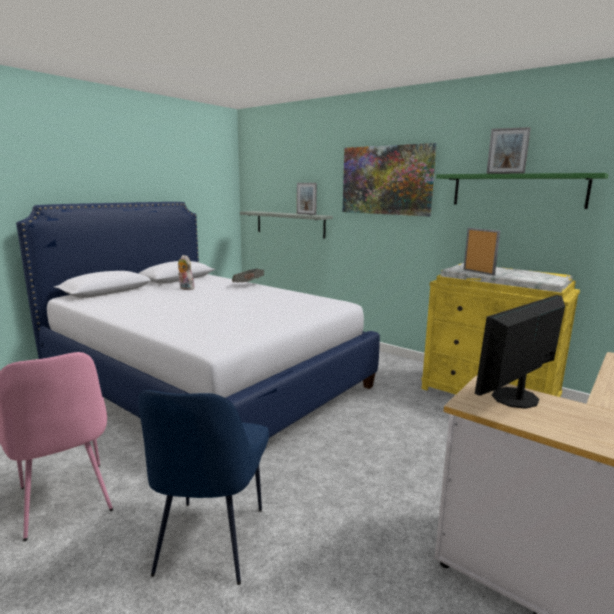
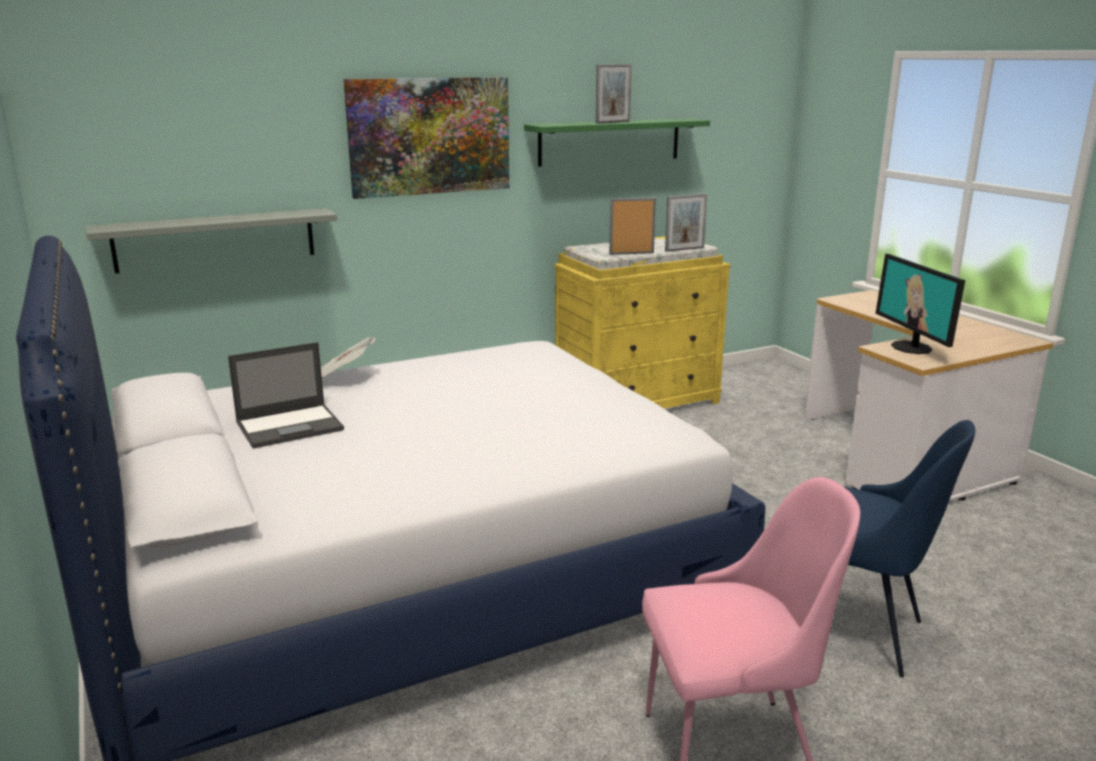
camera: 65 degrees left, 5 degrees up
plush toy [178,255,194,290] -> laptop [228,342,344,449]
picture frame [297,183,317,215] -> picture frame moved to [665,194,707,252]

